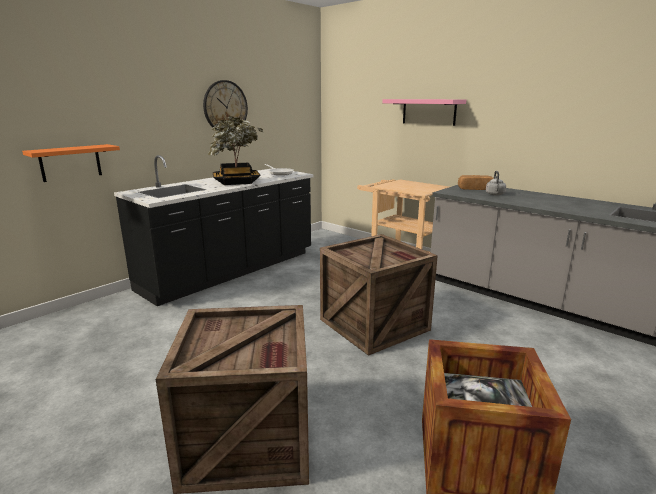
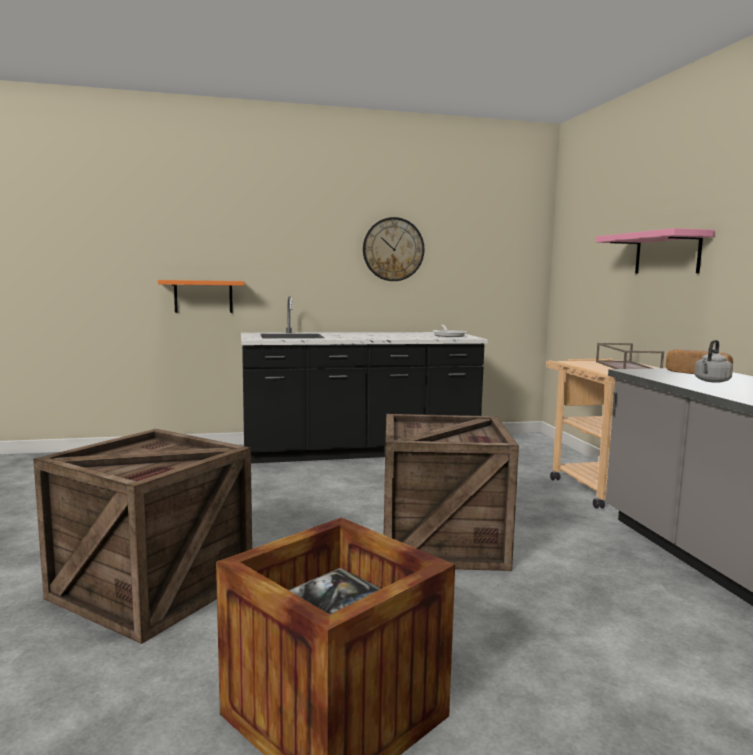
camera: 35 degrees right, 10 degrees down
potted plant [208,116,263,185] -> none
none -> brown tray [596,343,664,369]

